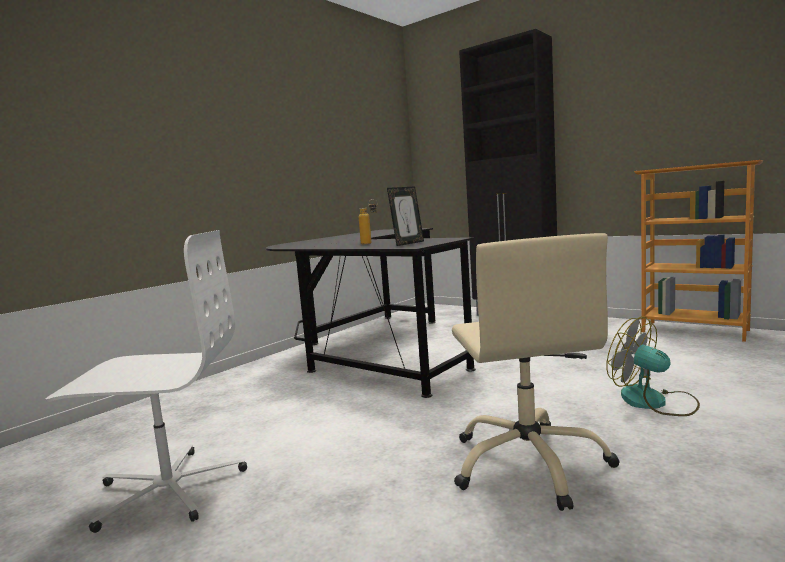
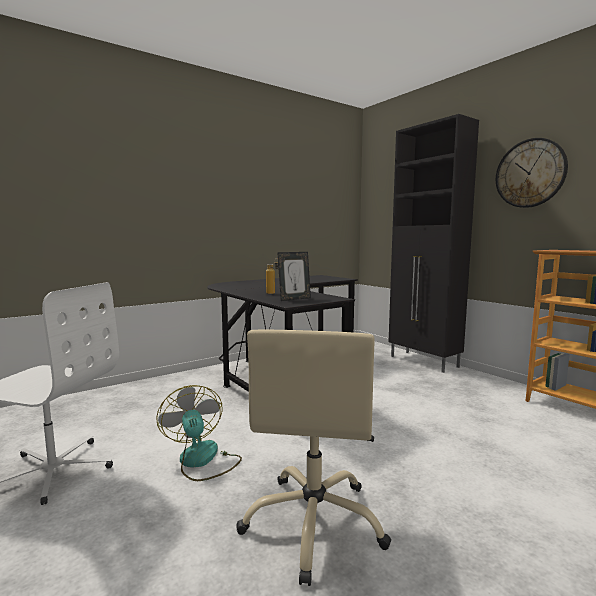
camera: 15 degrees right, 0 degrees up
fan [606,317,700,416] -> fan moved to [156,385,242,481]
none -> wall clock [496,138,568,208]

